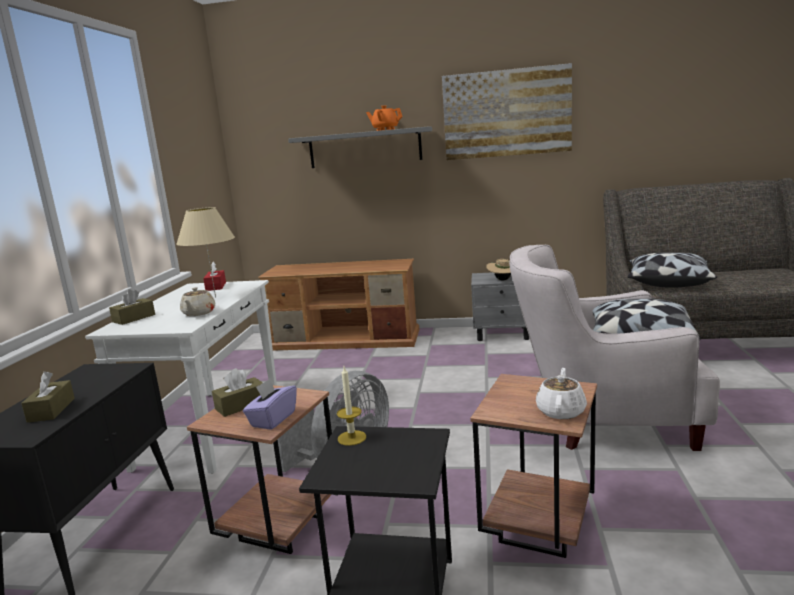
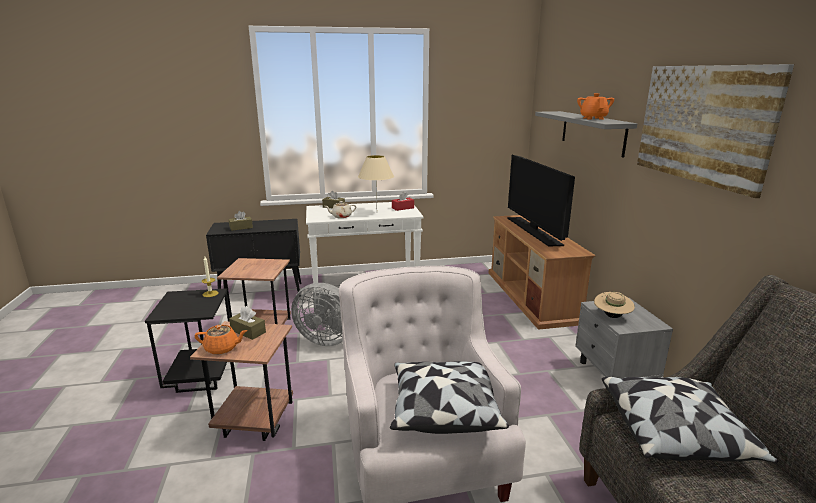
camera: 70 degrees right, 5 degrees up
brown tissue box [212,368,263,417] -> brown tissue box moved to [229,306,266,340]
purple tissue box [243,378,297,430] -> none
white teapot [536,368,587,419] -> orange teapot [195,325,247,355]
none -> television [507,155,575,246]

